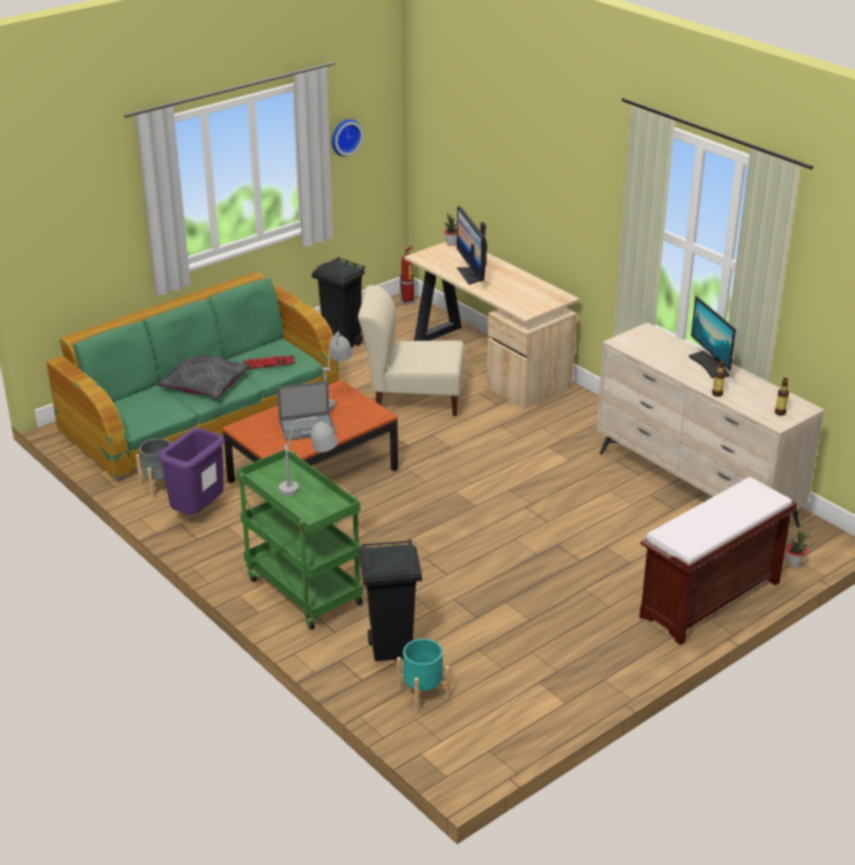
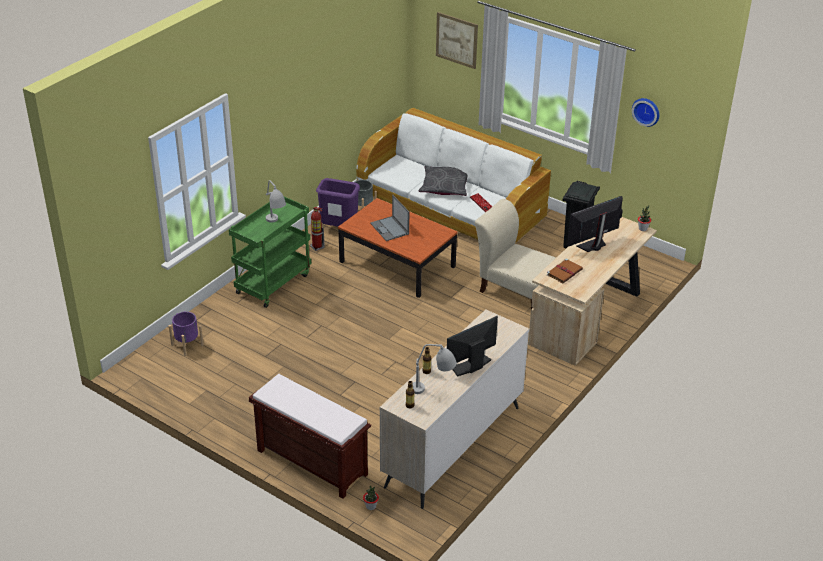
camera: 75 degrees right, 5 degrees up
green sofa [47,272,339,480] -> white sofa [356,108,551,243]
grey table lamp [321,332,353,410] -> grey table lamp moved to [412,344,457,394]
beige chair [358,285,465,416] -> beige chair turned 45 degrees counterclockwise [475,199,556,309]
black trash can [359,540,422,661] -> none
turquoise planter [397,639,449,712] -> purple planter [169,311,204,356]
fire extinguisher [400,246,416,305] -> fire extinguisher moved to [310,207,325,251]
none -> picture [436,12,478,69]
none -> brown book [547,259,583,283]

